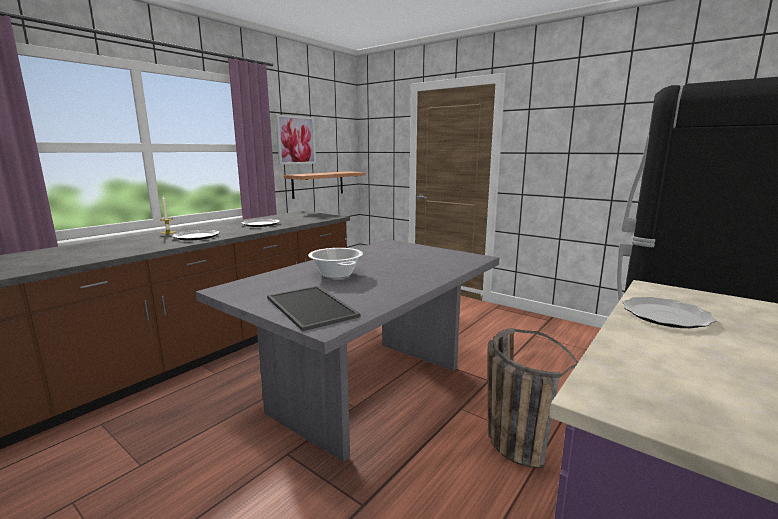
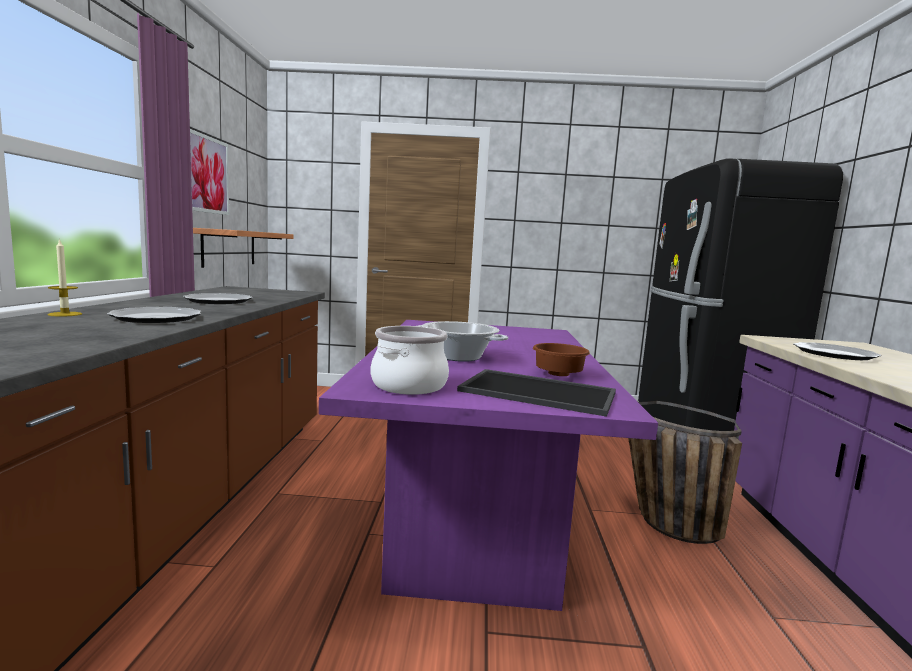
camera: 35 degrees left, 5 degrees down
grey dining table [196,239,499,462] -> purple dining table [319,320,658,611]
none -> cooking pot [371,326,449,395]
none -> brown bowl [533,343,590,376]

